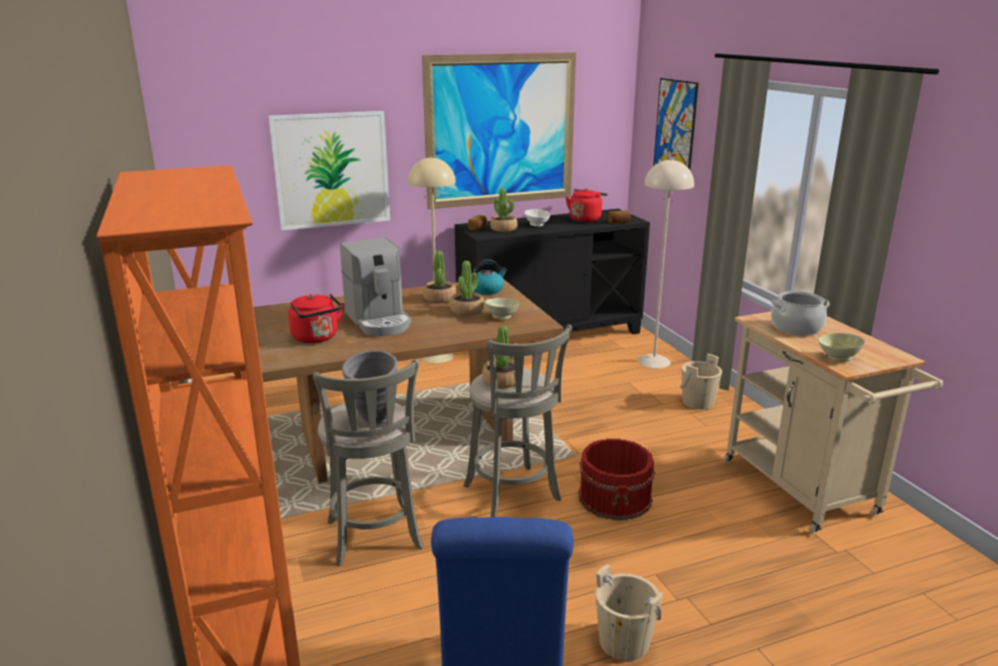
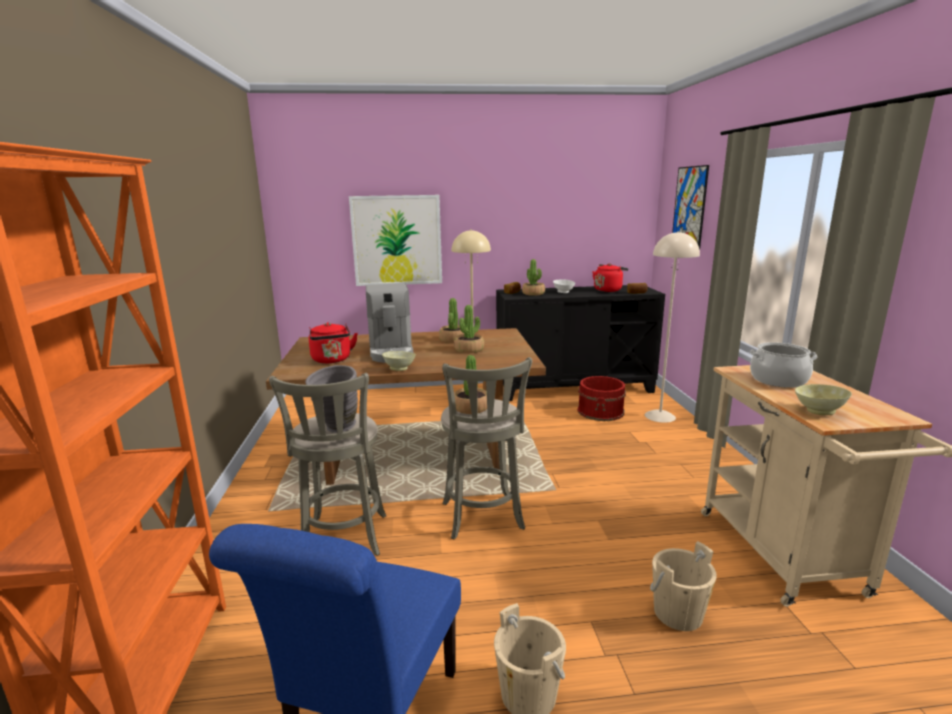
camera: 15 degrees right, 5 degrees down
picture [422,52,576,209] -> none
kettle [474,259,507,295] -> none
beige bowl [485,298,519,320] -> beige bowl moved to [382,351,416,371]
red bucket [578,439,655,520] -> red bucket moved to [577,376,626,421]
beige bucket [680,354,722,409] -> beige bucket moved to [650,541,717,631]

